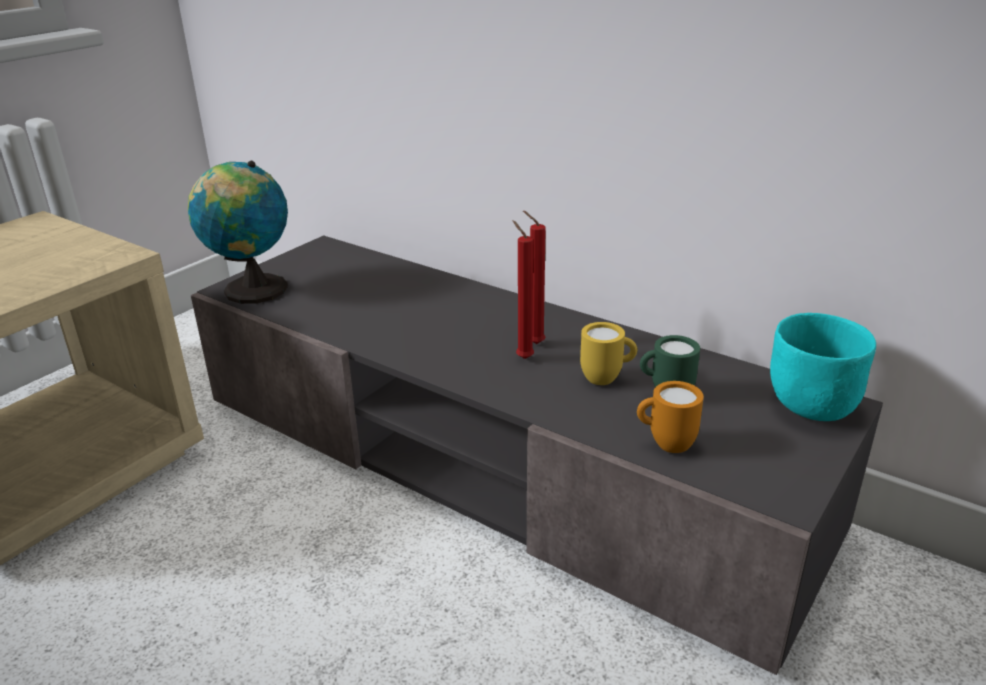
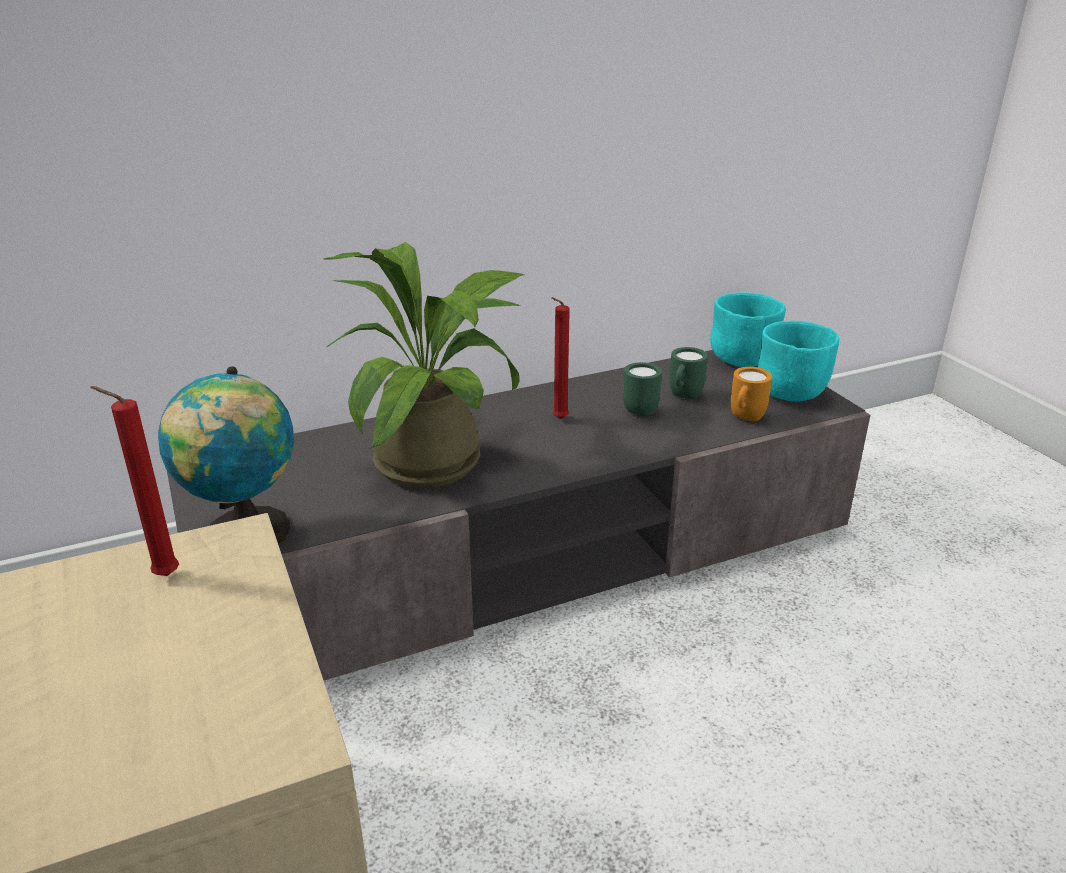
camera: 60 degrees left, 0 degrees up
red candle [513,220,534,359] -> red candle moved to [91,386,179,576]
yellow mug [580,322,637,385] -> green mug [623,362,662,417]
none -> potted plant [324,242,524,488]
none -> turquoise bowl [758,321,839,402]

